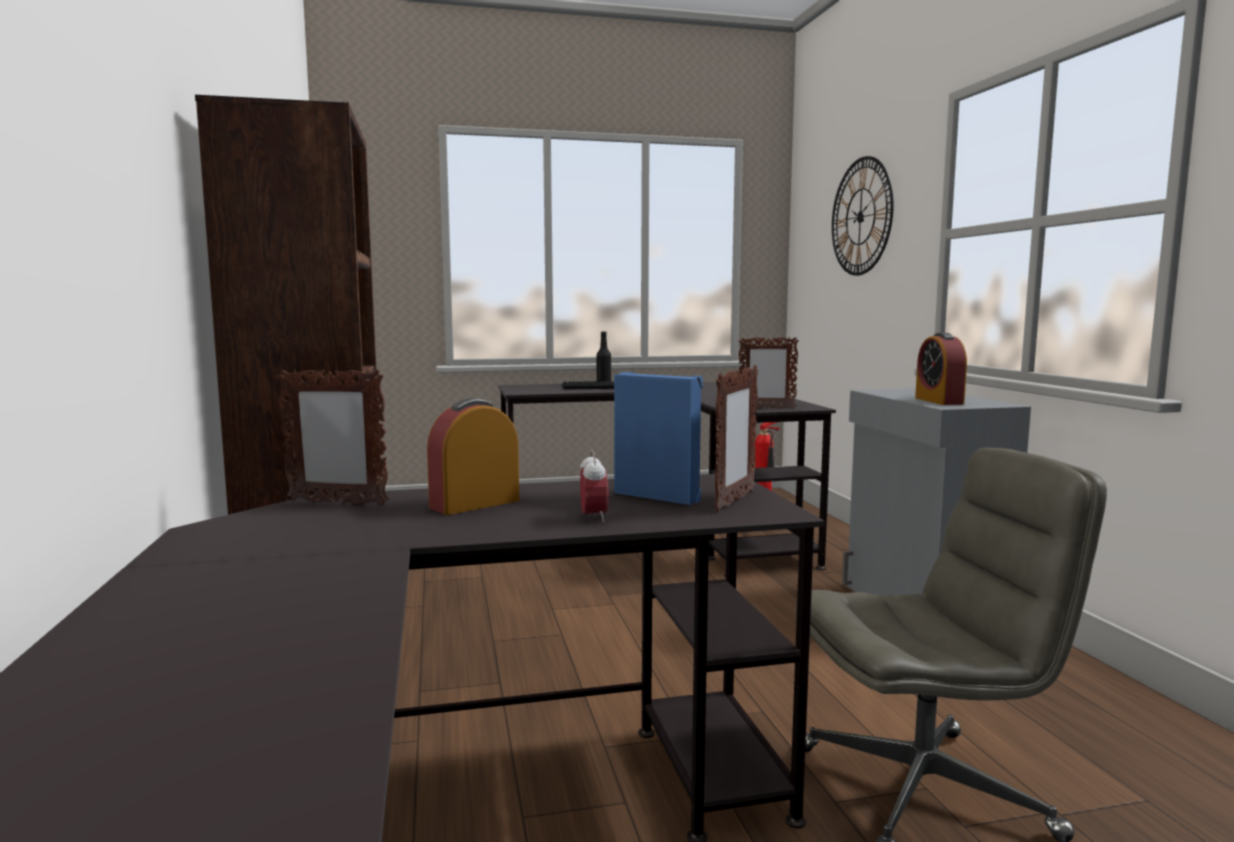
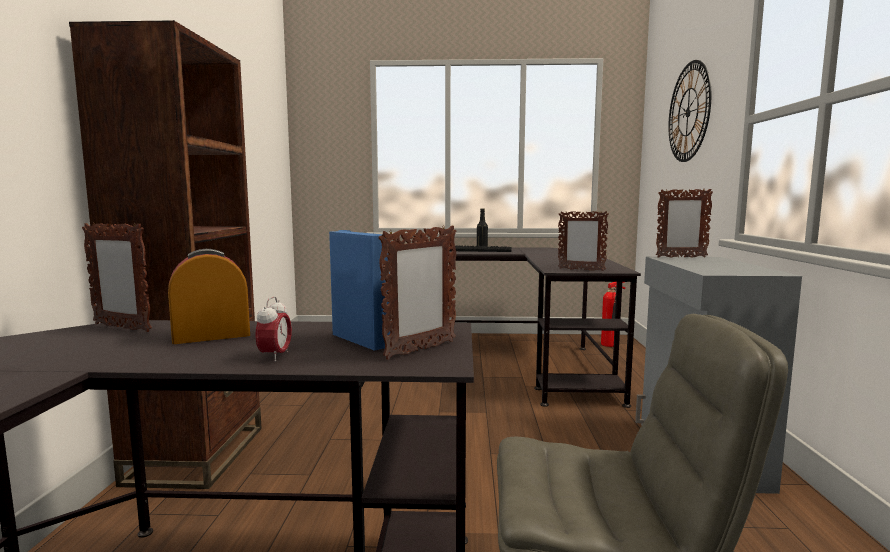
camera: 15 degrees right, 0 degrees up
alarm clock [915,333,967,405] -> none
none -> picture frame [656,189,713,258]

